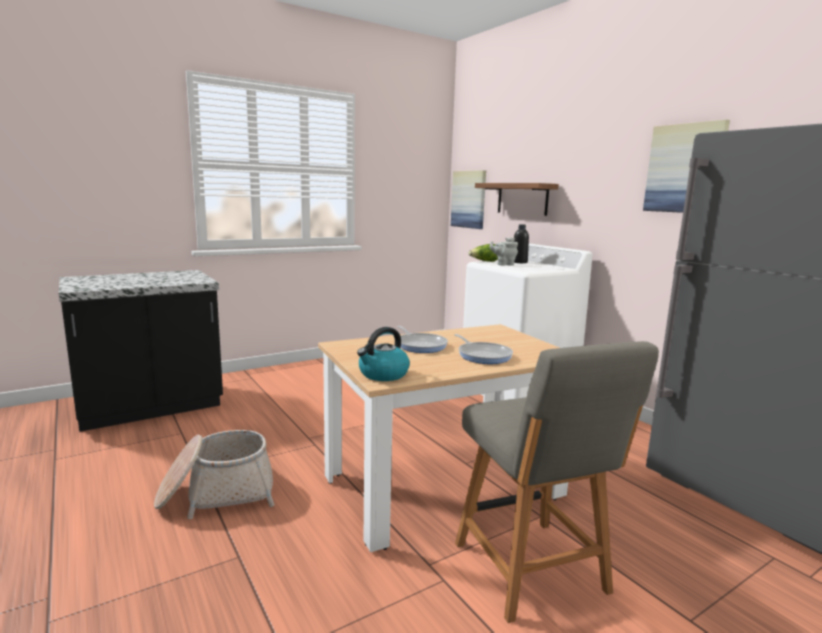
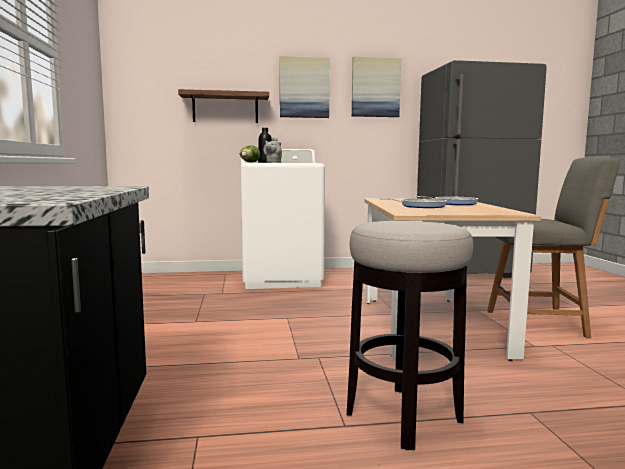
camera: 65 degrees left, 5 degrees down
basket [154,430,275,519] -> stool [347,221,473,450]
kettle [357,327,410,381] -> none
picture [451,170,486,229] -> picture moved to [280,56,330,118]

